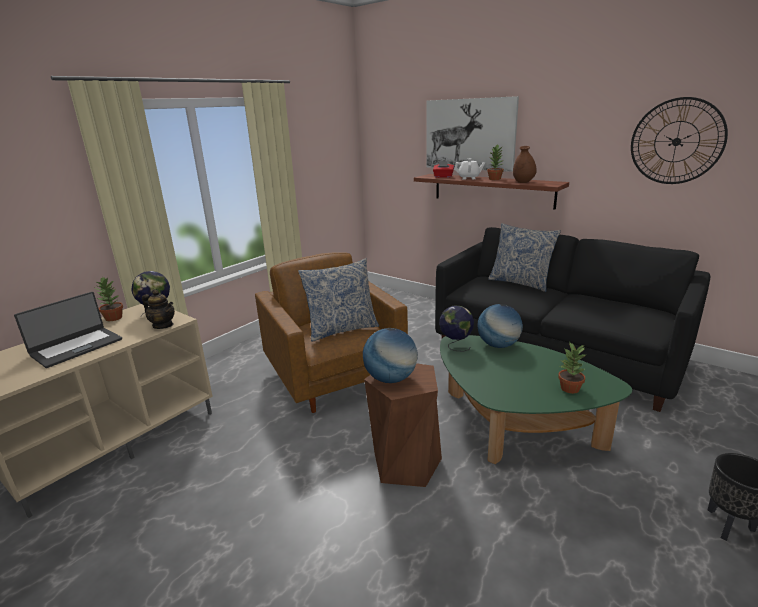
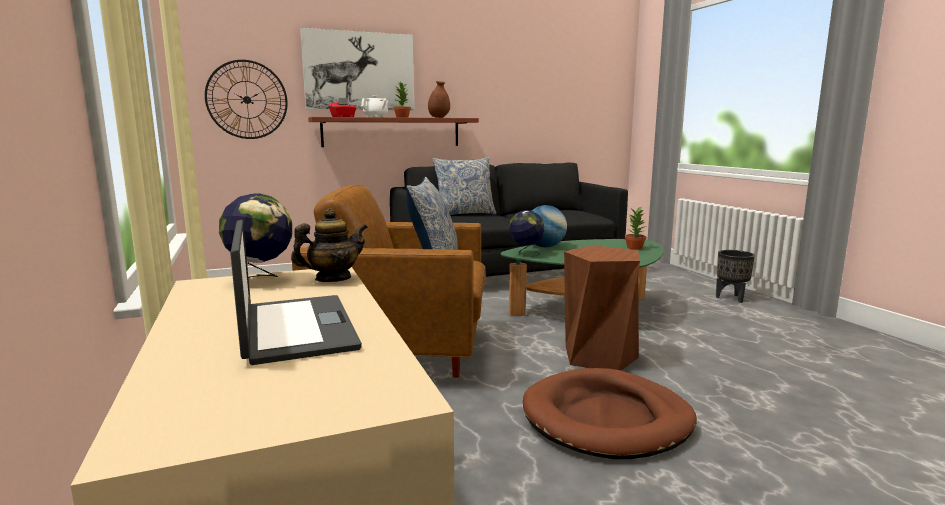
camera: 60 degrees left, 10 degrees down
potted plant [95,276,123,321] -> none
globe [363,328,418,383] -> none
wall clock [631,97,728,184] -> wall clock moved to [205,60,288,139]
none -> brown dog bed [523,368,697,459]

